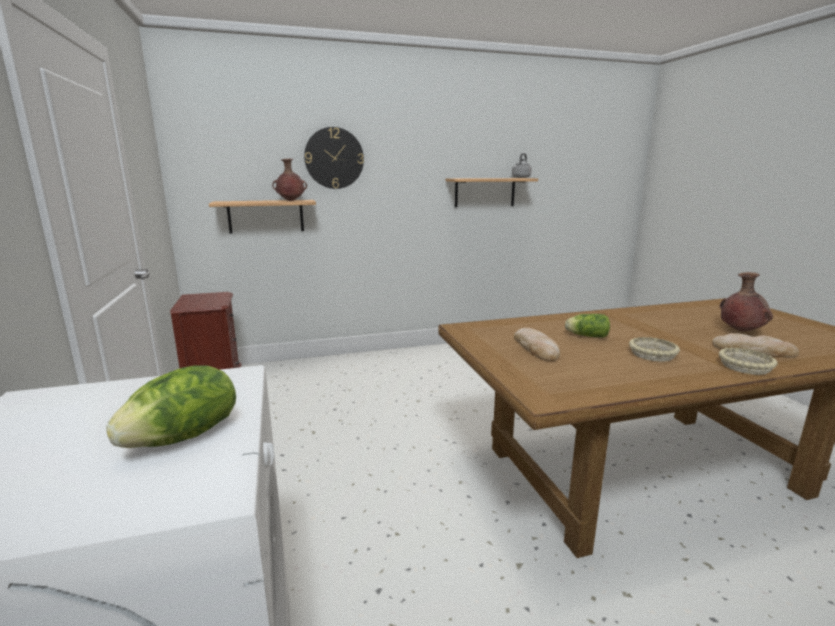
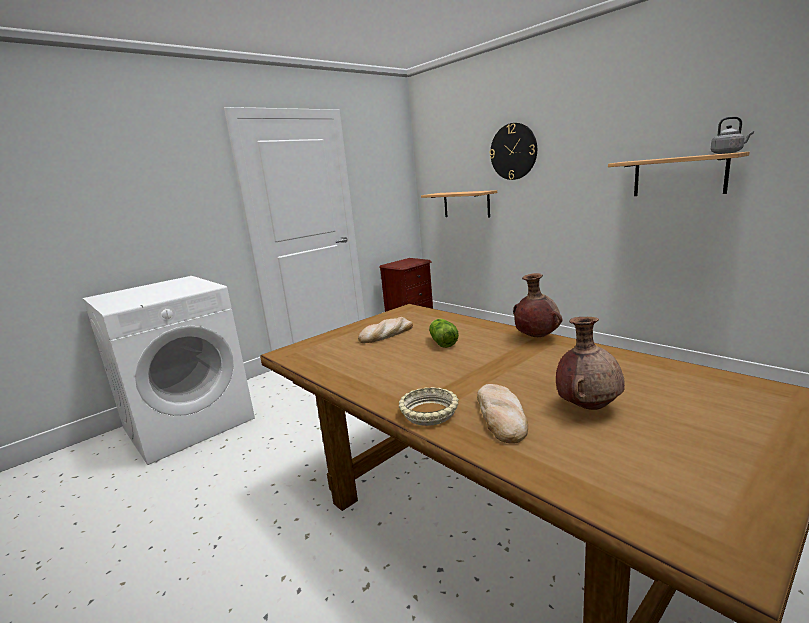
camera: 65 degrees right, 0 degrees up
lettuce [106,365,236,448] -> none
brown vase [272,159,307,201] -> brown vase moved to [513,273,563,337]
beige bowl [629,337,680,362] -> none

